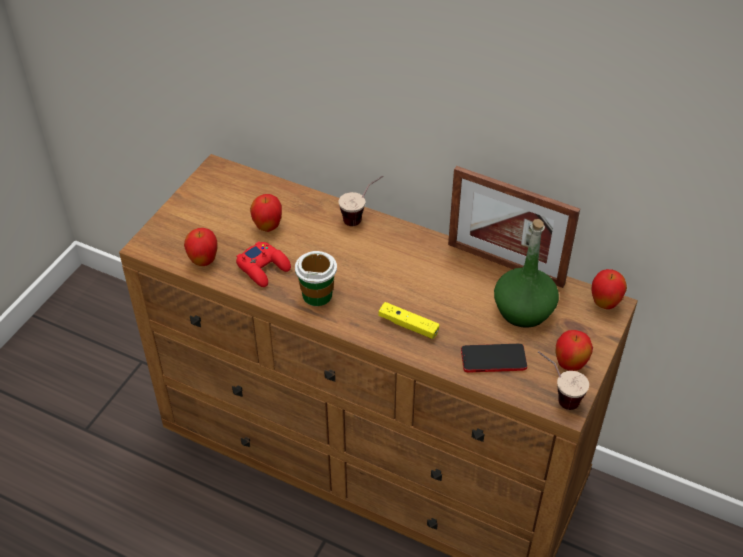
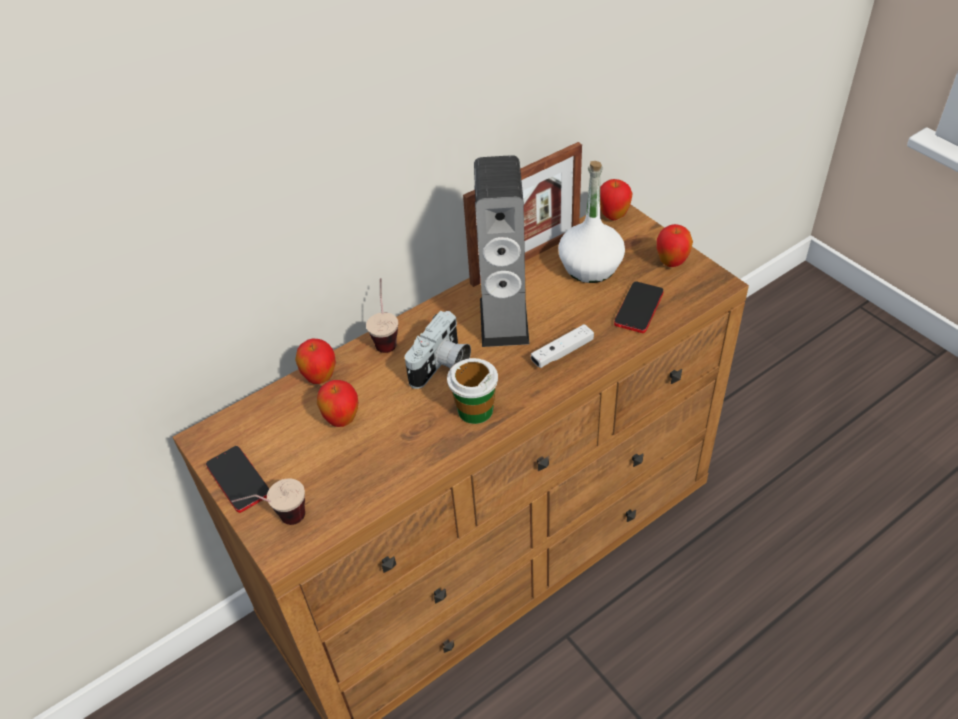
camera: 60 degrees left, 0 degrees up
apple [184,228,217,266] -> apple moved to [295,338,336,384]
red game controller [236,242,291,287] -> none
yellow game controller [379,302,439,339] -> white game controller [531,324,594,368]
green bottle [494,219,559,328] -> white bottle [558,161,625,283]
cup [538,351,589,410] -> cup moved to [231,478,305,525]
none -> phone [206,446,269,513]
none -> camera [405,311,471,389]
none -> speaker [474,155,530,347]

